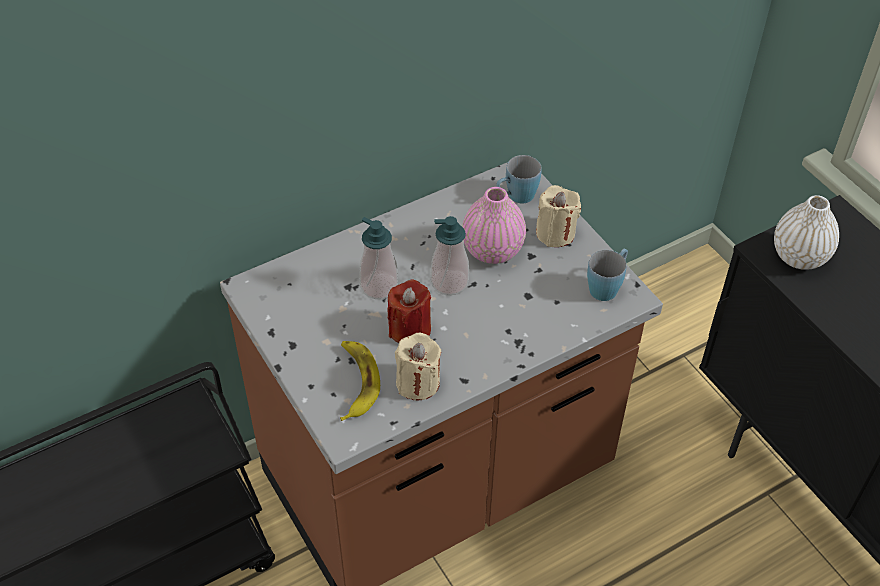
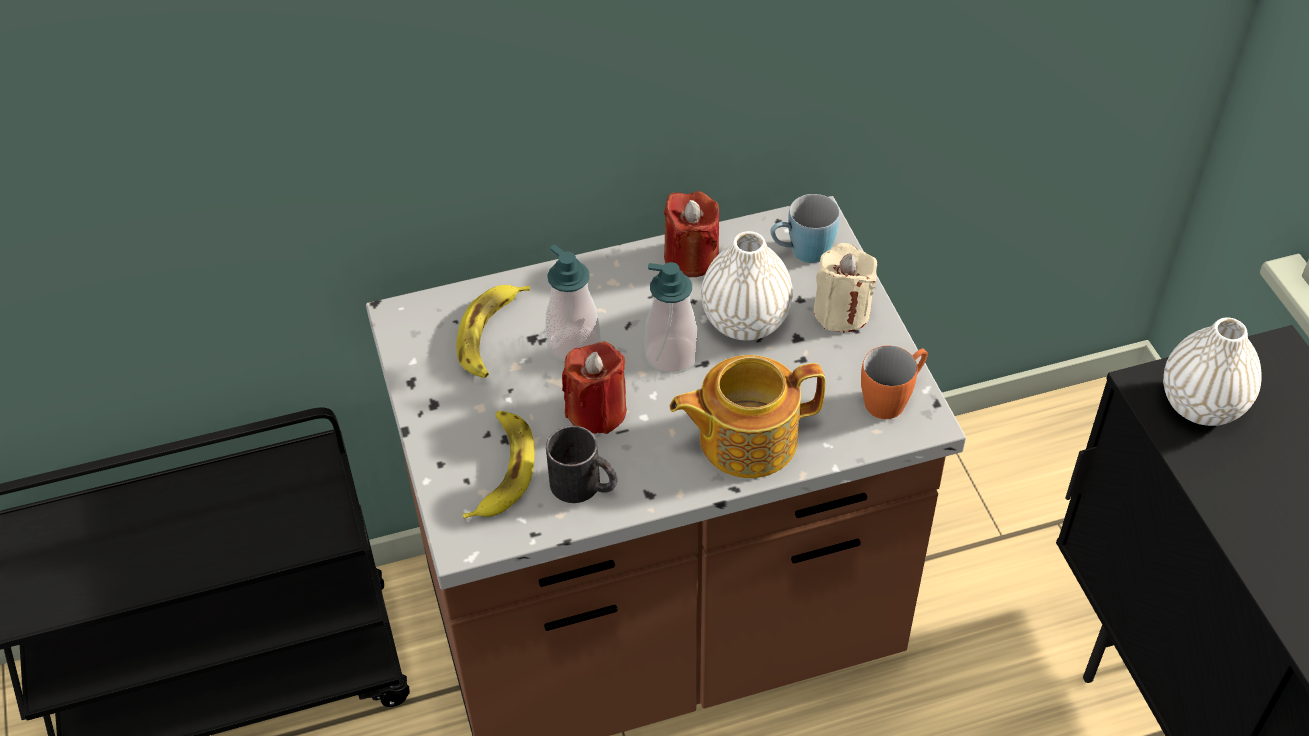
camera: 15 degrees right, 0 degrees up
beige candle [395,333,441,400] -> black mug [546,426,617,503]
pink vase [462,187,526,264] -> white vase [701,231,793,341]
blue mug [587,249,628,301] -> orange mug [861,345,928,419]
none -> banana [456,285,530,378]
none -> red candle [664,191,719,277]
none -> teapot [670,355,826,478]

